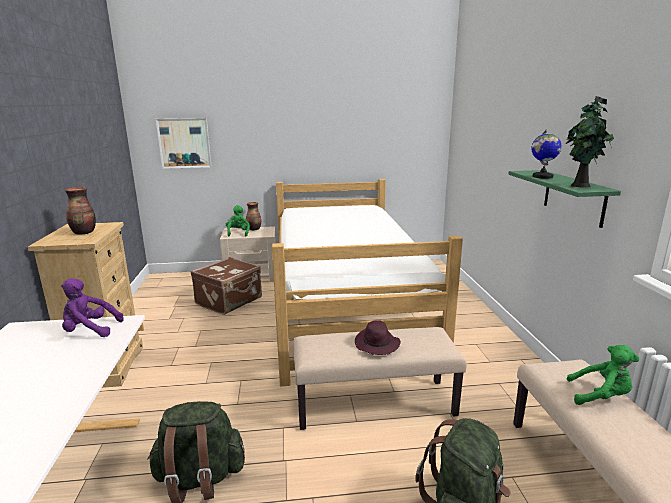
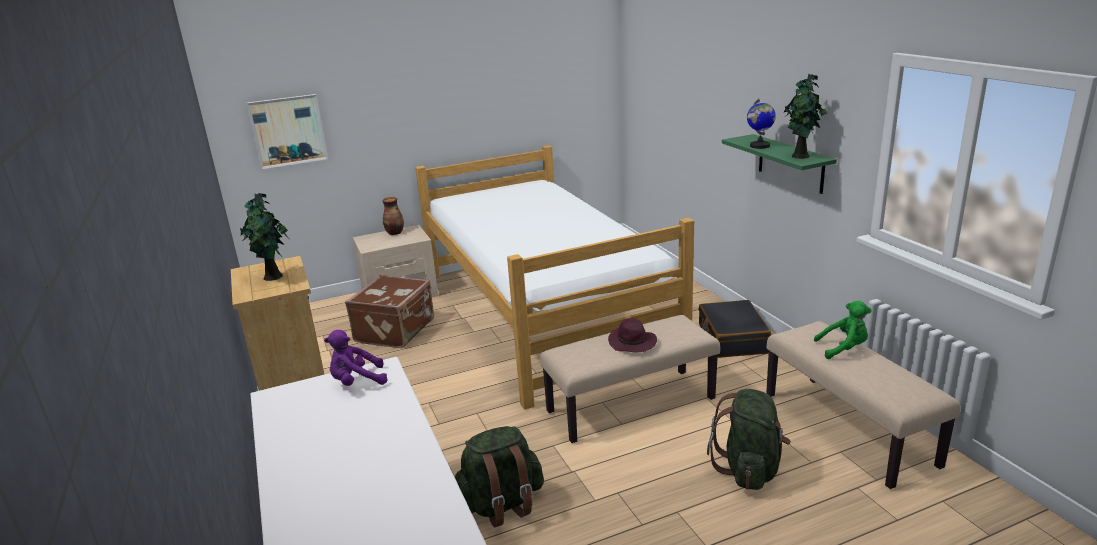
camera: 15 degrees left, 5 degrees up
vase [65,187,96,235] -> potted plant [240,193,289,281]
green plush toy [226,205,250,236] -> none
none -> black suitcase [699,300,771,358]

